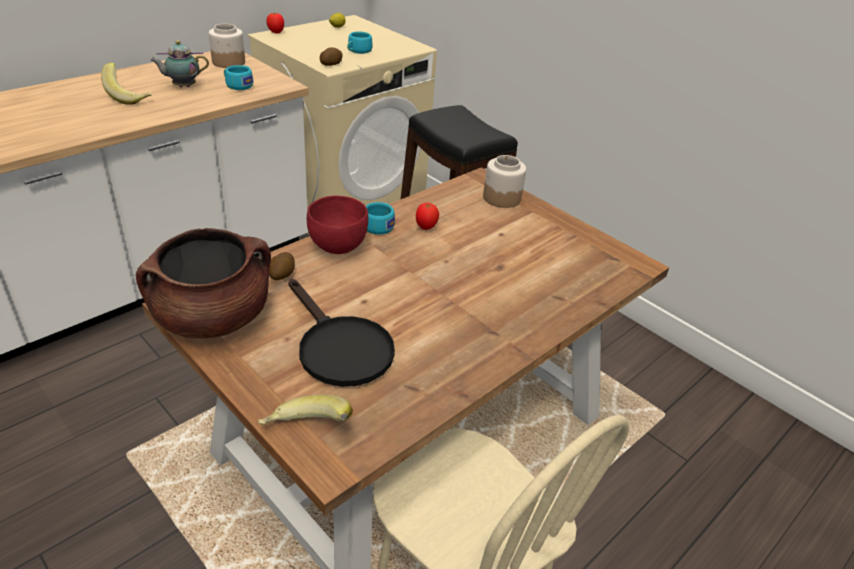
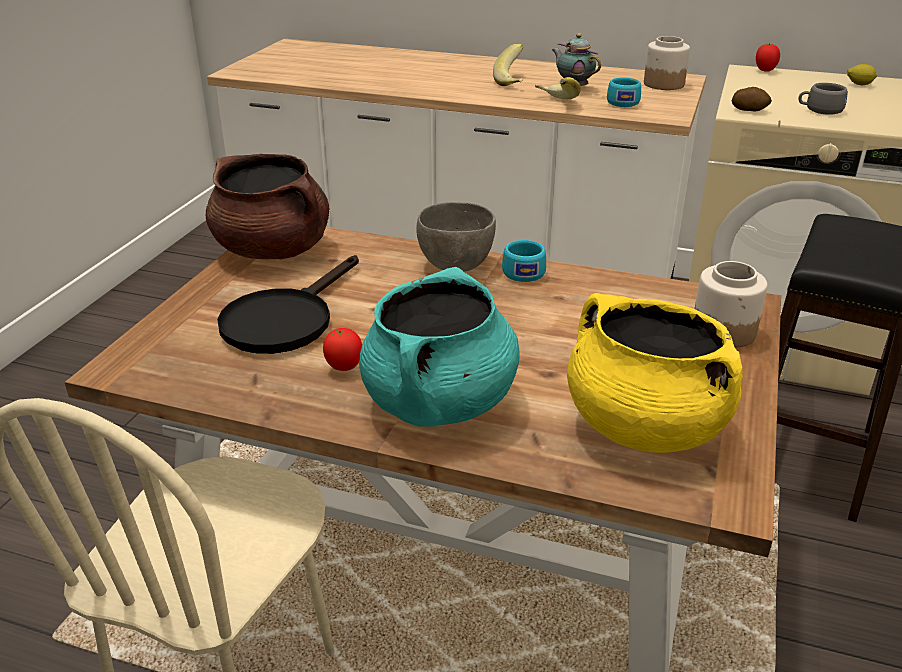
camera: 65 degrees right, 5 degrees down
banana [258,395,353,425] -> banana moved to [535,77,581,99]
potato [269,252,295,280] -> none
red bowl [307,196,368,254] -> grey bowl [416,202,496,272]
turquoise cup [347,32,372,54] -> grey cup [798,83,848,115]
tomato [416,203,439,230] -> tomato moved to [323,328,362,371]
none -> turquoise cooking pot [359,267,520,427]
none -> yellow cooking pot [567,293,743,453]

